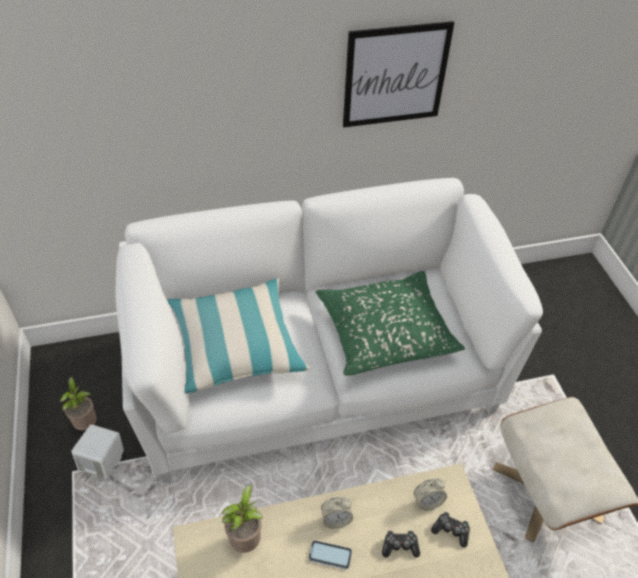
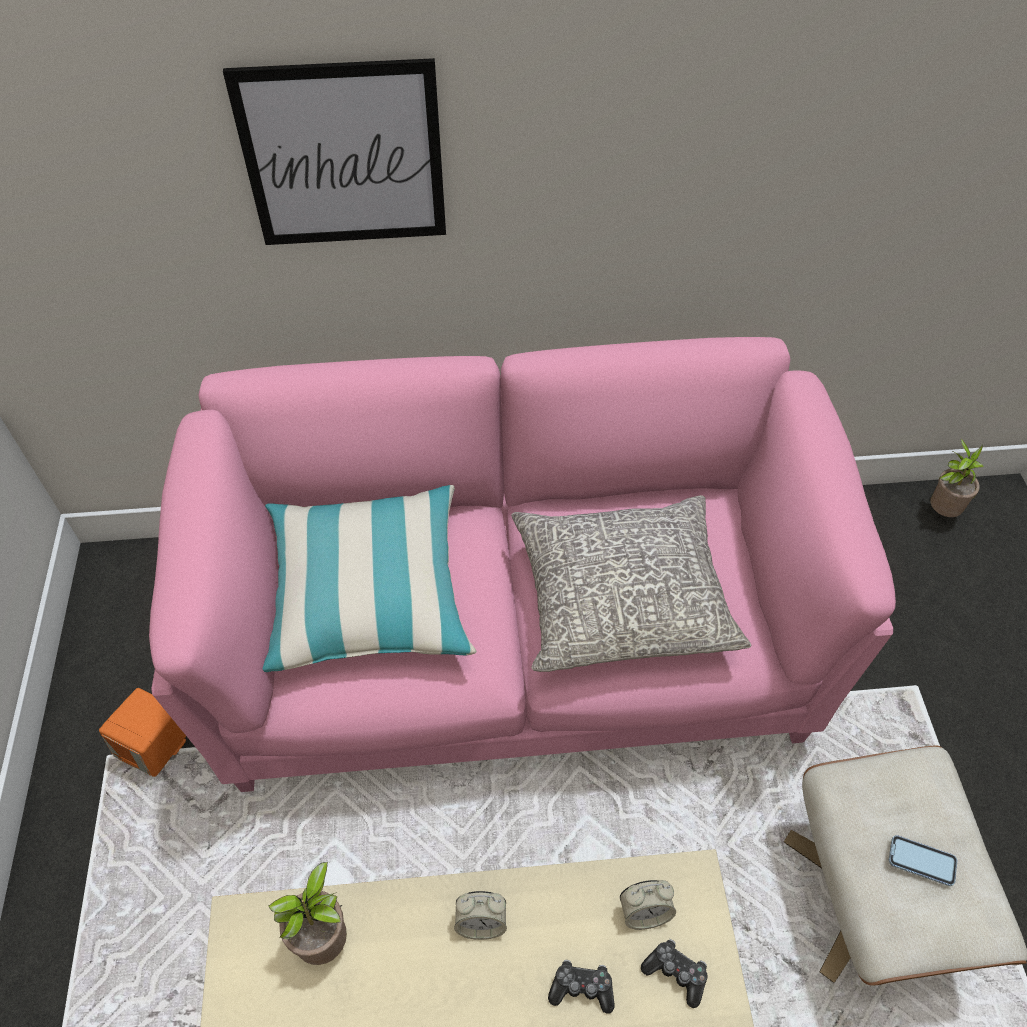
camera: 10 degrees right, 5 degrees up
potted plant [59,377,97,431] -> potted plant moved to [930,439,983,517]
white speaker [71,424,124,479] -> orange speaker [99,688,186,777]
white sofa [115,178,543,482] -> pink sofa [149,337,896,792]
phone [309,540,352,569] -> phone moved to [889,835,957,886]
green pillow [316,271,465,376] -> grey pillow [511,495,751,672]
picture [343,21,454,127] -> picture moved to [223,58,446,245]

